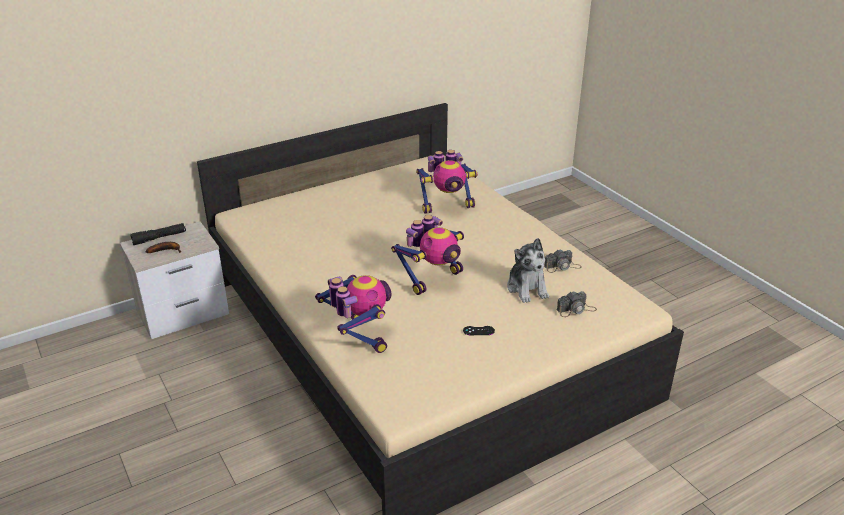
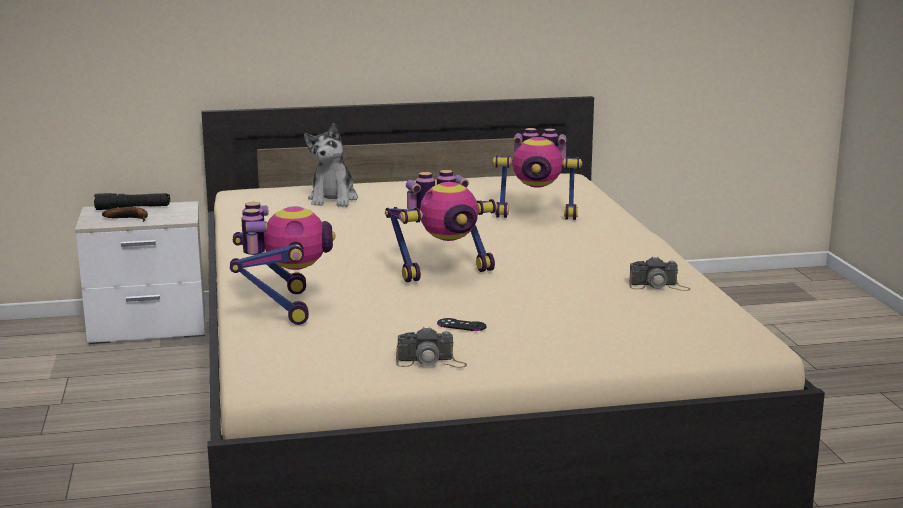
camera: 20 degrees right, 15 degrees down
plush toy [507,238,549,303] -> plush toy moved to [304,123,358,207]
camera [557,291,597,317] -> camera moved to [396,326,467,368]

